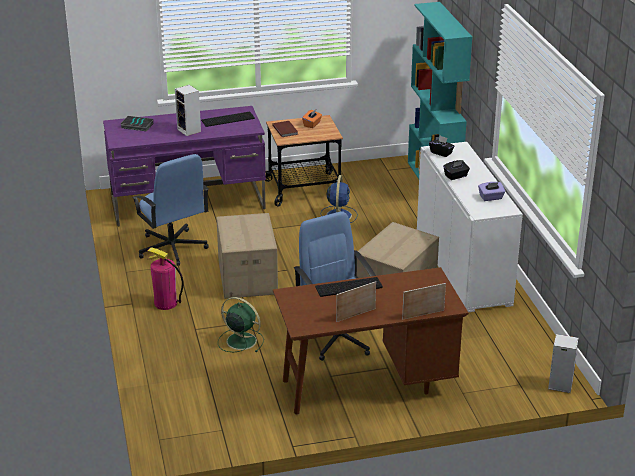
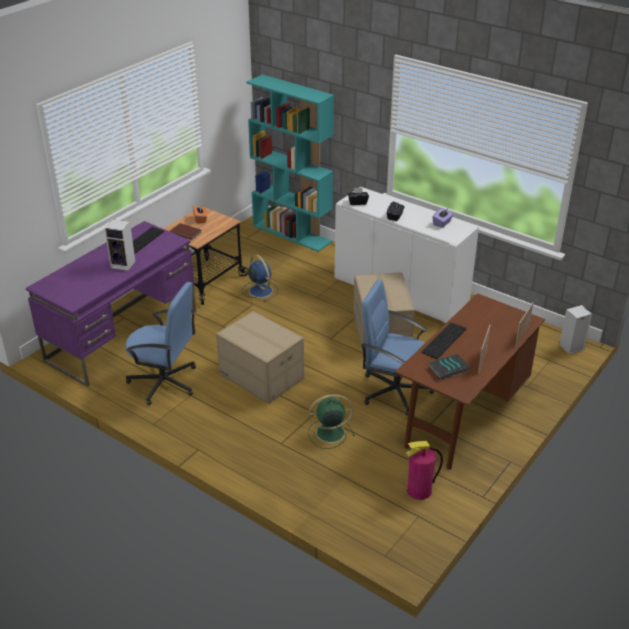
camera: 40 degrees left, 5 degrees up
book [120,116,153,131] -> book moved to [429,354,469,380]
fire extinguisher [147,247,183,310] -> fire extinguisher moved to [406,441,443,500]

